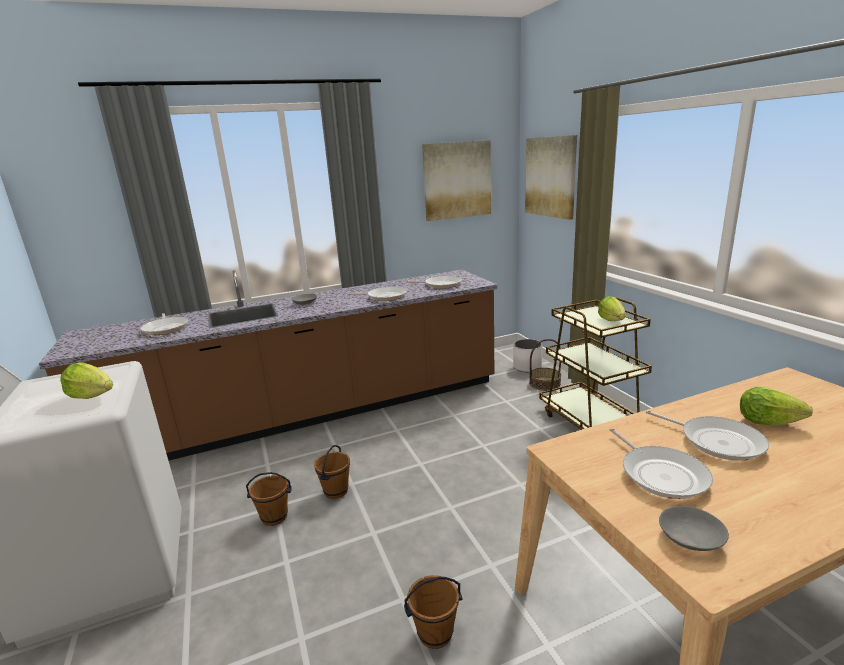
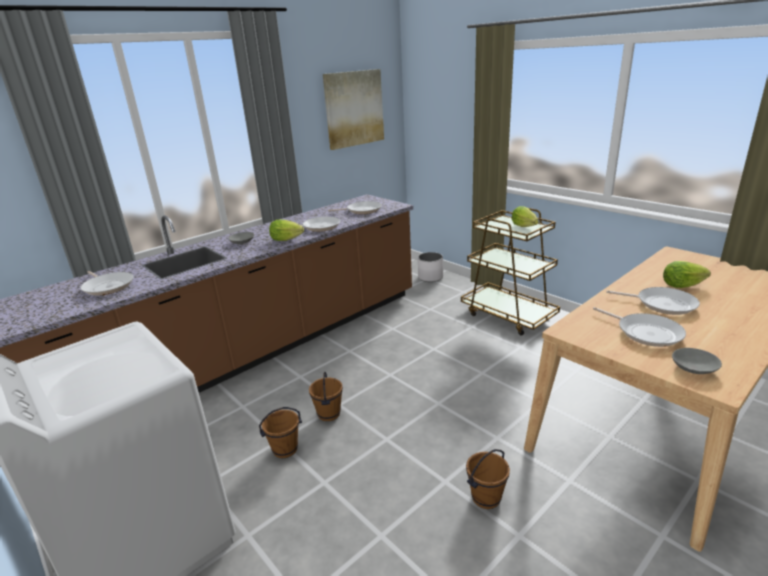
camera: 20 degrees left, 5 degrees up
lettuce [60,362,113,399] -> lettuce moved to [269,219,304,241]
picture [525,135,577,220] -> none
basket [529,339,561,391] -> none

